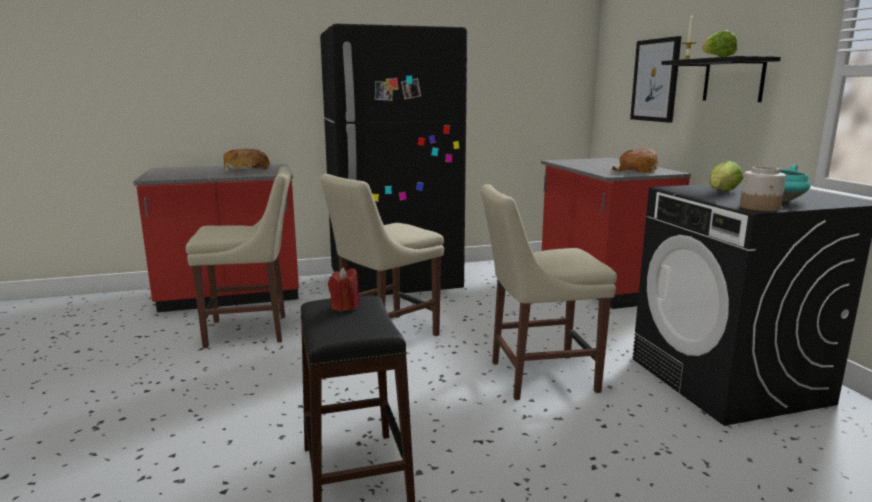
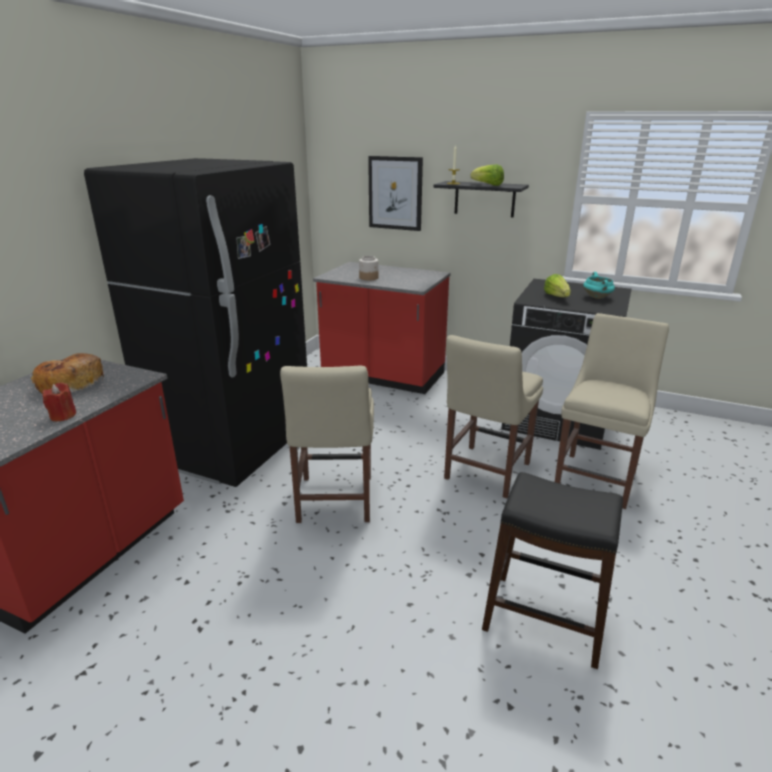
camera: 50 degrees left, 10 degrees up
beige chair [186,166,291,348] -> beige chair moved to [555,313,669,509]
red candle [328,267,359,311] -> red candle moved to [42,382,76,421]
bread [612,148,658,173] -> none
jar [740,166,786,211] -> jar moved to [359,256,379,280]

